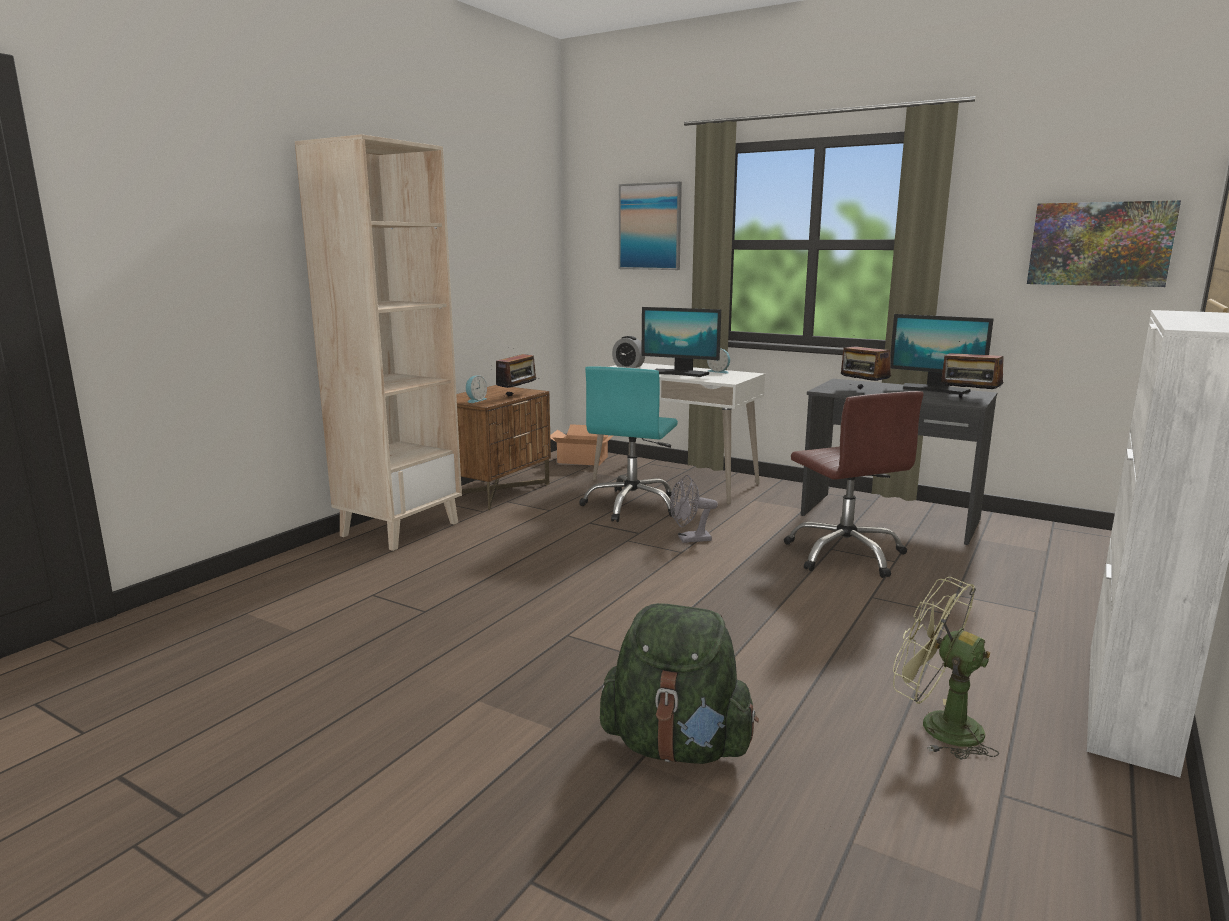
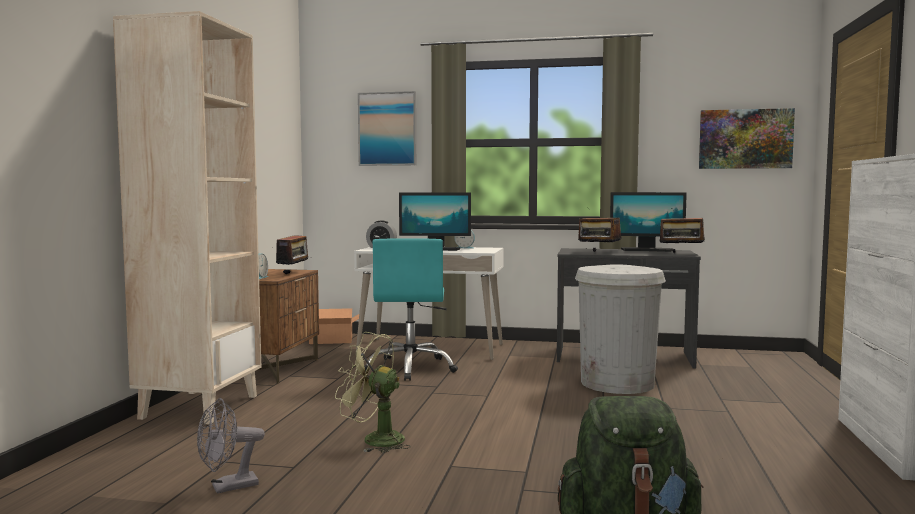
camera: 20 degrees left, 10 degrees down
grey fan [670,475,718,543] -> grey fan moved to [197,398,265,494]
brown office chair [784,391,924,578] -> white trash can [575,264,666,394]
green fan [893,577,999,760] -> green fan moved to [335,332,411,453]

